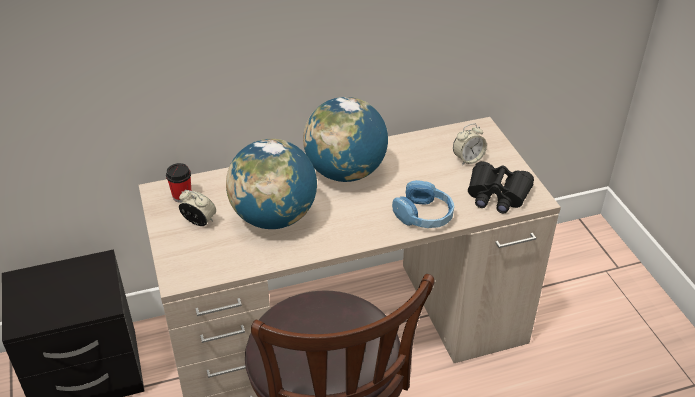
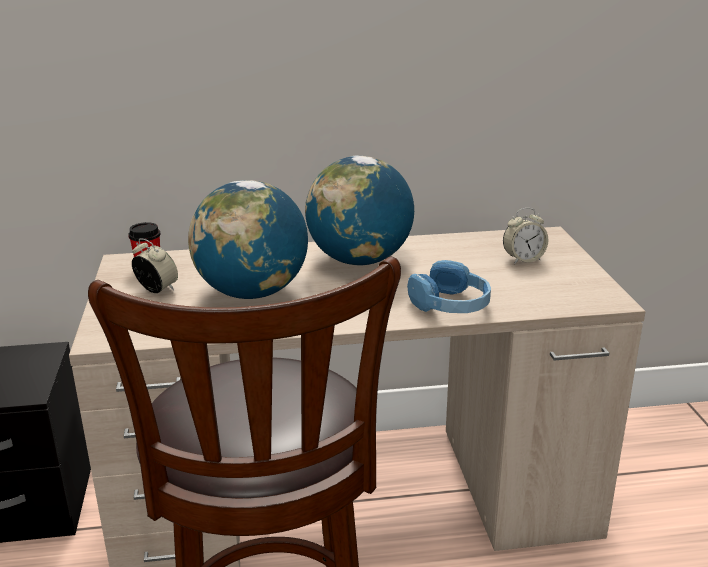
camera: 10 degrees right, 15 degrees down
black binoculars [468,161,534,213] -> none

